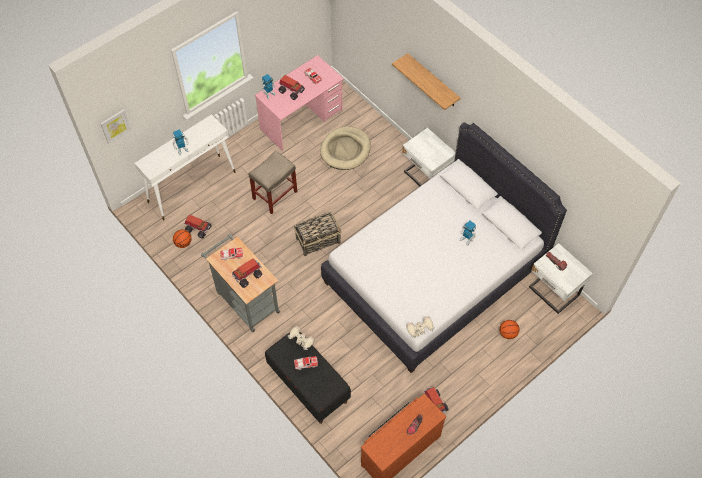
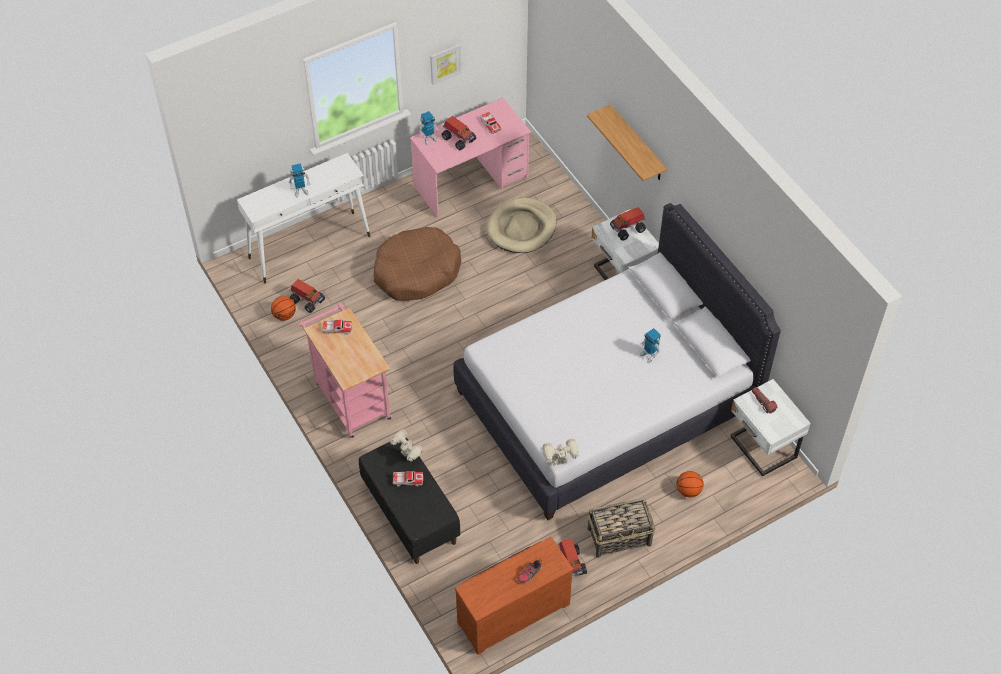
camera: 10 degrees right, 5 degrees down
picture [100,109,131,144] -> picture moved to [430,44,462,85]
grey cart [201,234,280,333] -> pink cart [299,303,392,439]
toy truck [232,258,262,288] -> toy truck moved to [610,207,647,241]
beige stool [249,151,297,214] -> brown dog bed [374,227,461,301]
basket [294,212,341,256] -> basket moved to [587,498,655,558]

